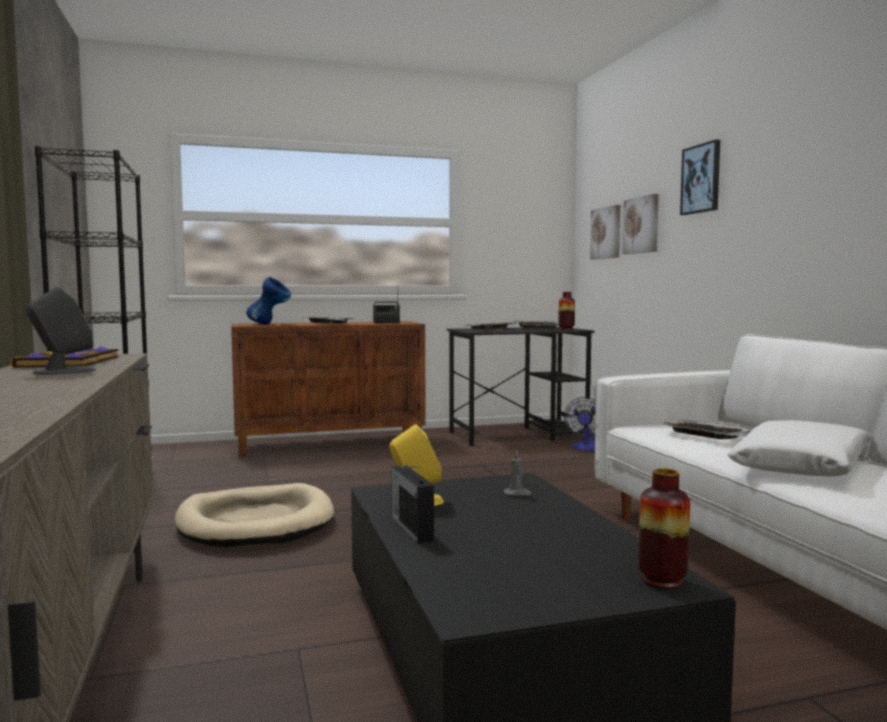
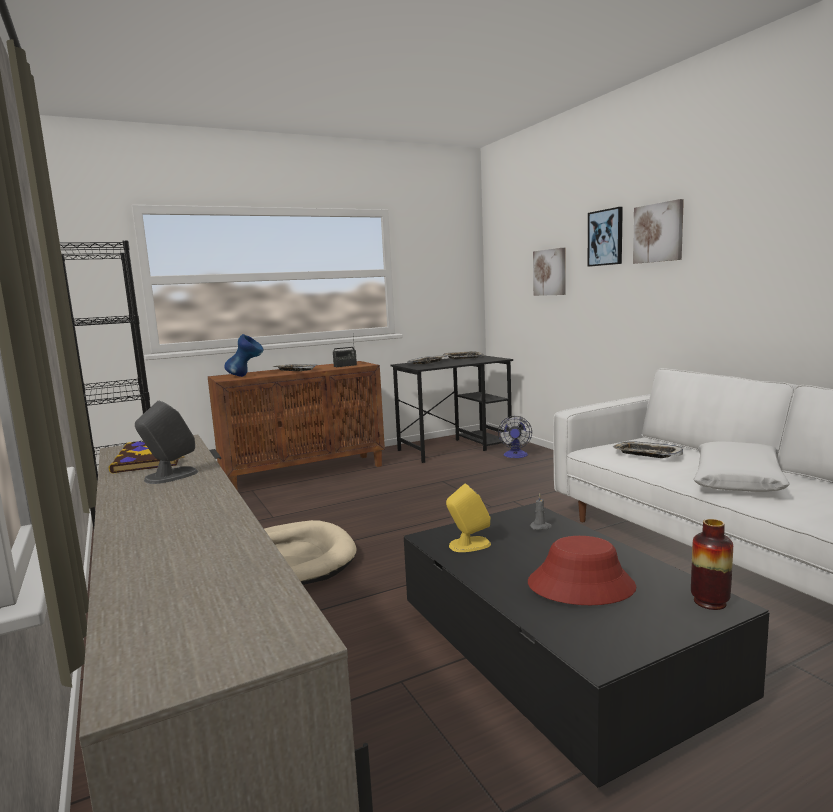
camera: 10 degrees left, 5 degrees up
radio [391,465,434,543] -> none
vase [558,292,575,330] -> none
picture [590,205,620,259] -> picture moved to [633,199,684,264]
none -> red hat [528,536,636,605]

